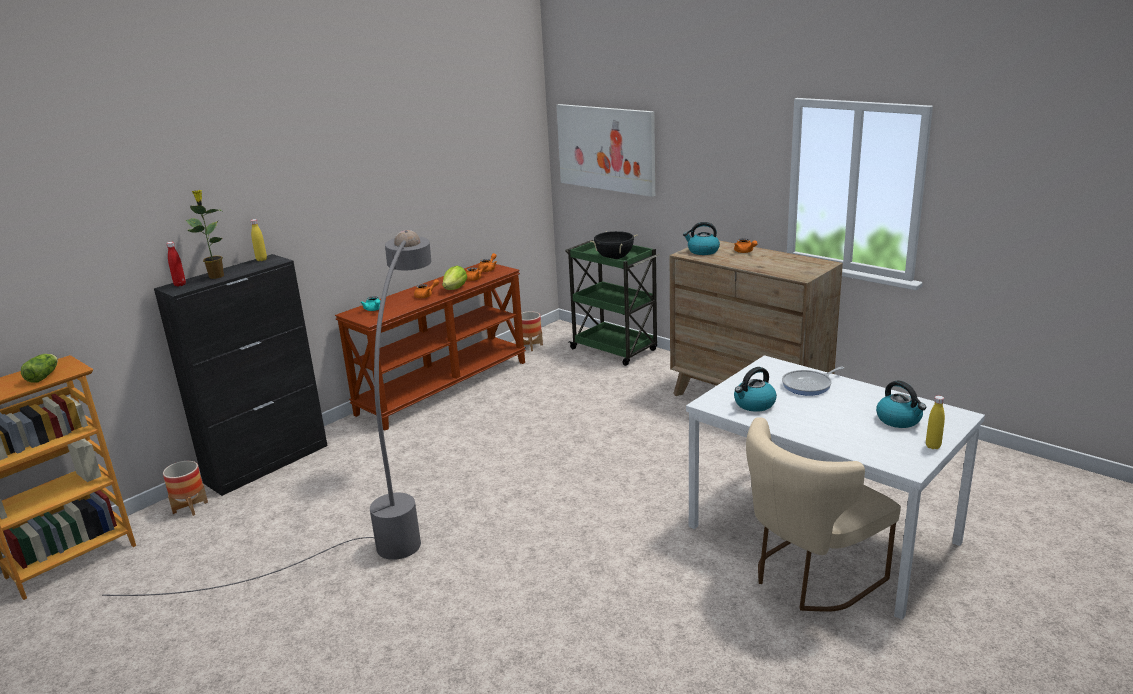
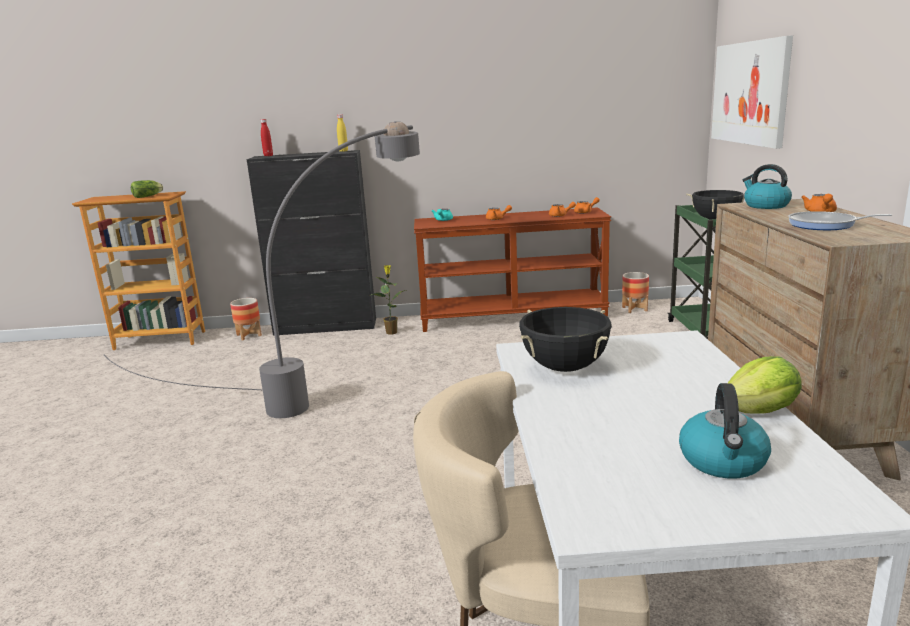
camera: 45 degrees right, 5 degrees down
potted plant [186,190,224,279] -> potted plant moved to [371,265,407,335]
lettuce [442,266,467,290] -> lettuce moved to [728,357,802,413]
kettle [734,367,777,412] -> black cooking pot [519,307,612,372]
frying pan [782,366,844,396] -> frying pan moved to [788,211,892,230]
yellow bottle [926,396,945,449] -> none

